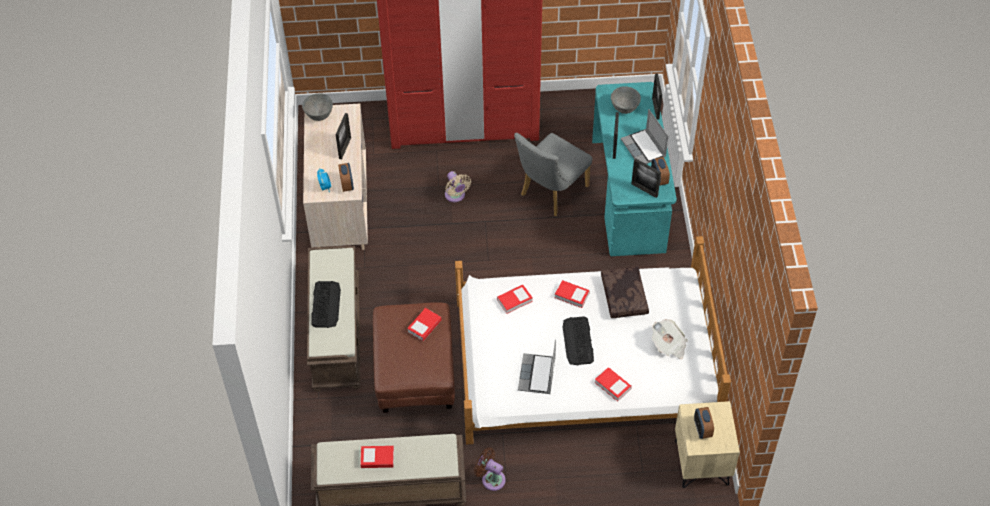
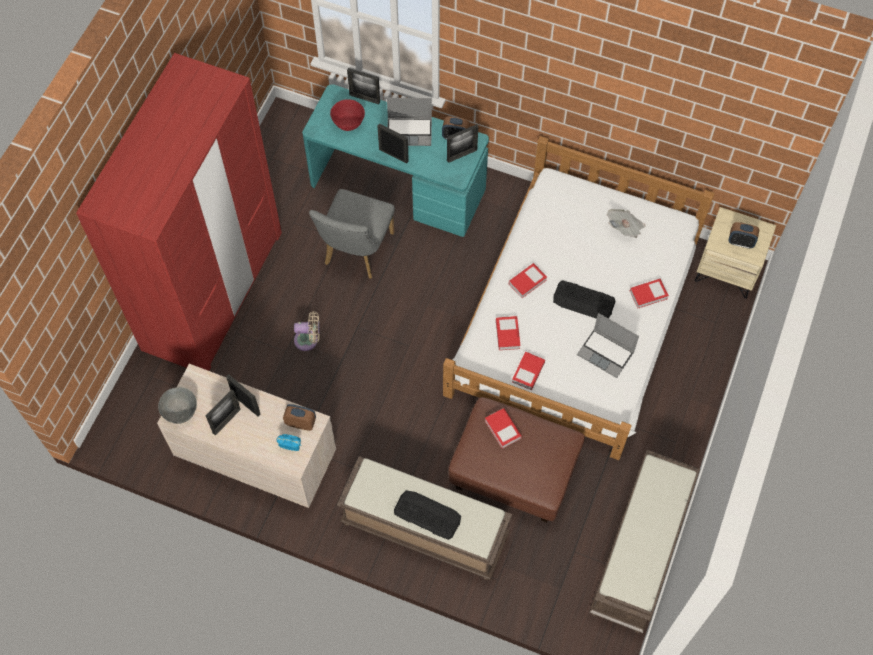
camera: 65 degrees left, 10 degrees up
book [360,446,394,468] -> book moved to [512,352,545,390]
brown fan [474,447,506,491] -> none
grey chair [514,133,592,216] -> grey chair turned 45 degrees clockwise [309,189,395,279]
brown pillow [601,267,649,318] -> none
grey bowl [611,86,641,114] -> red bowl [330,99,365,131]
none -> picture frame [206,389,241,435]

